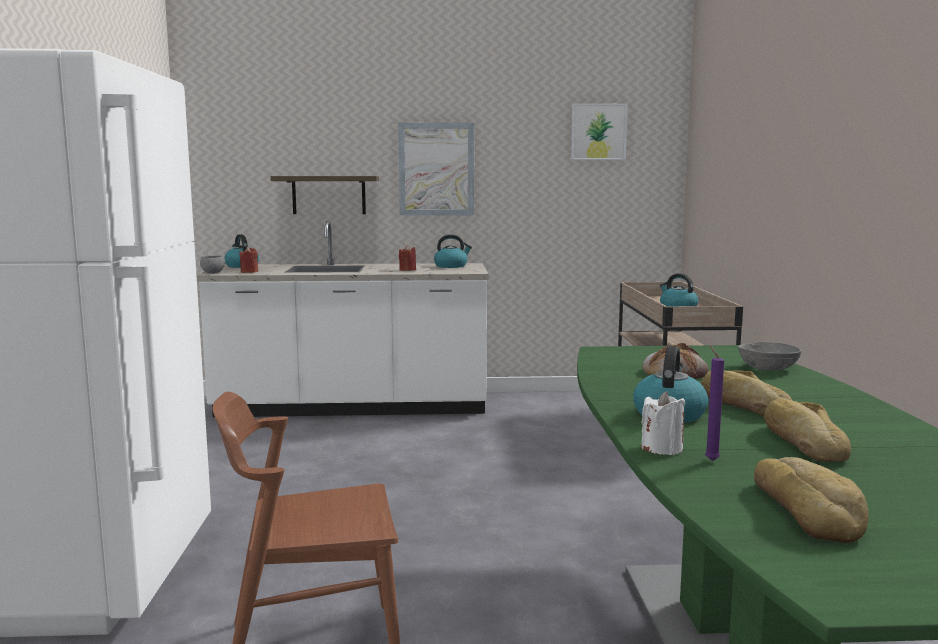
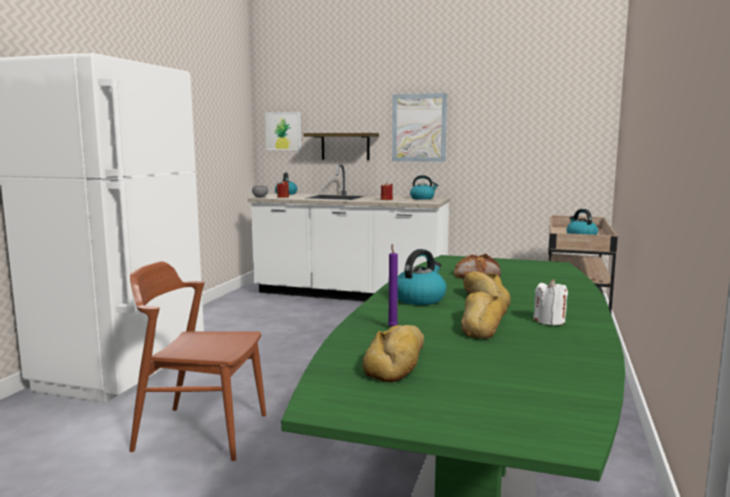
camera: 20 degrees right, 0 degrees up
picture [571,103,628,160] -> picture moved to [265,112,301,150]
white candle [641,391,685,455] -> white candle moved to [533,279,568,325]
grey bowl [738,342,801,371] -> none

